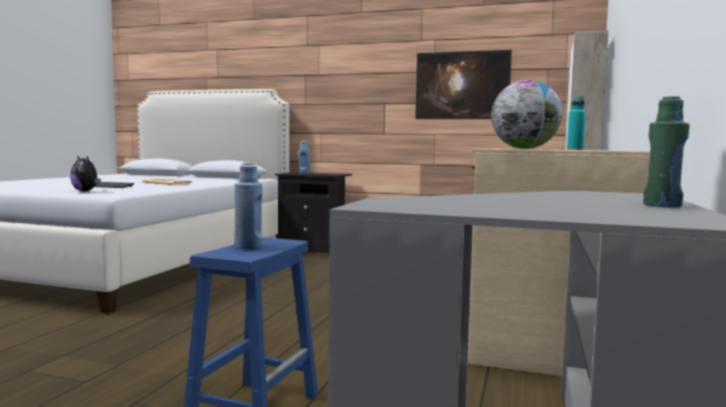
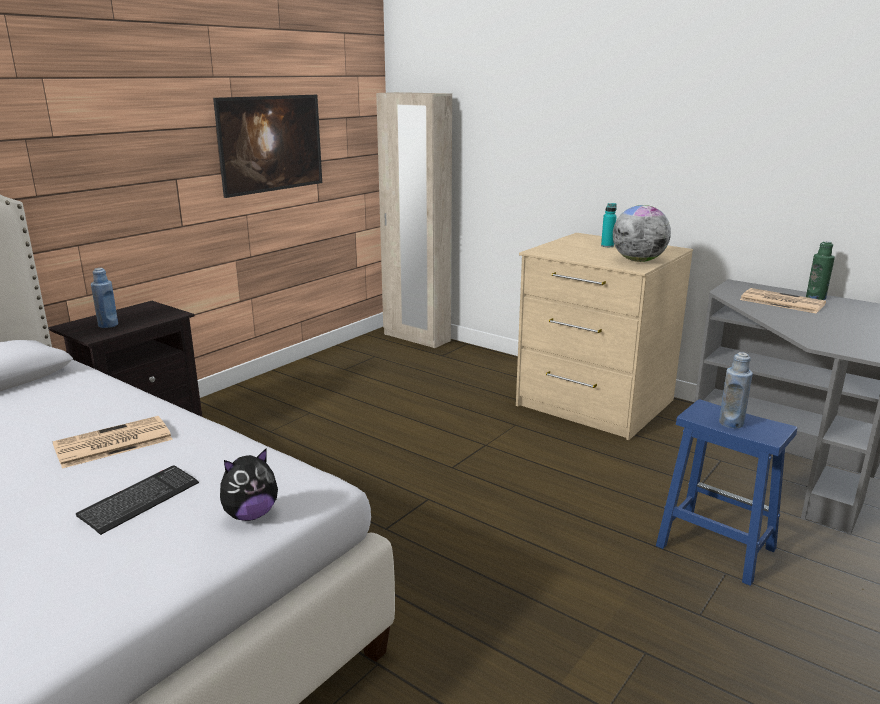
camera: 70 degrees left, 15 degrees up
none -> newspaper [740,288,826,313]

